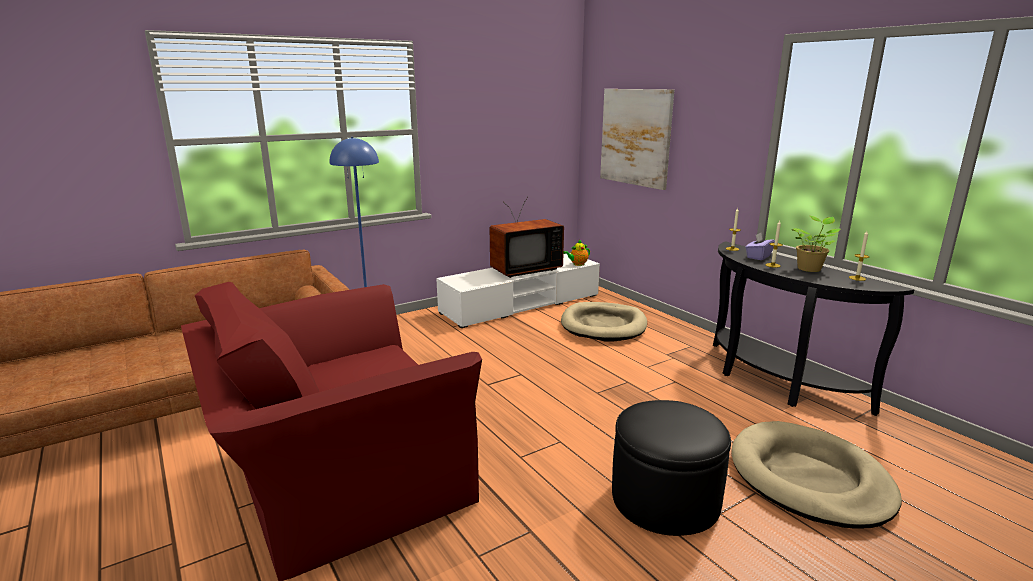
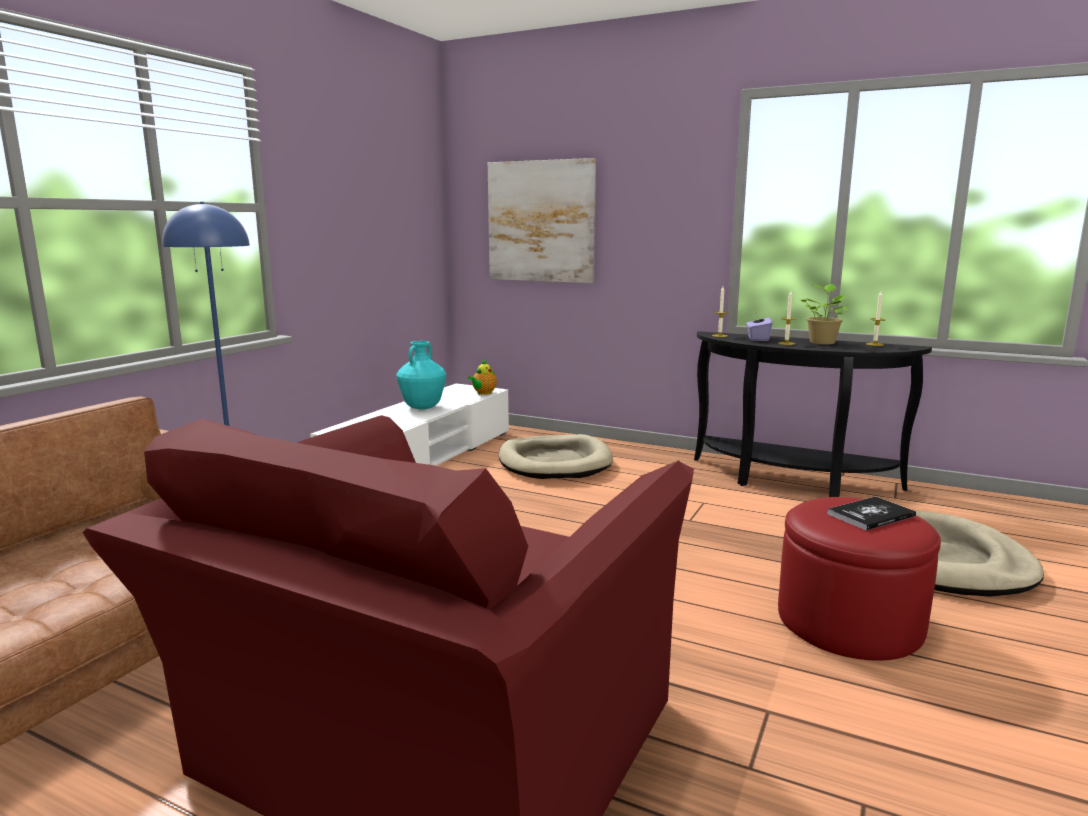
camera: 30 degrees left, 5 degrees down
television [490,196,564,278] -> turquoise vase [397,341,446,410]
black ottoman [612,400,731,536] -> red ottoman [778,497,941,661]
none -> book [827,497,916,531]

